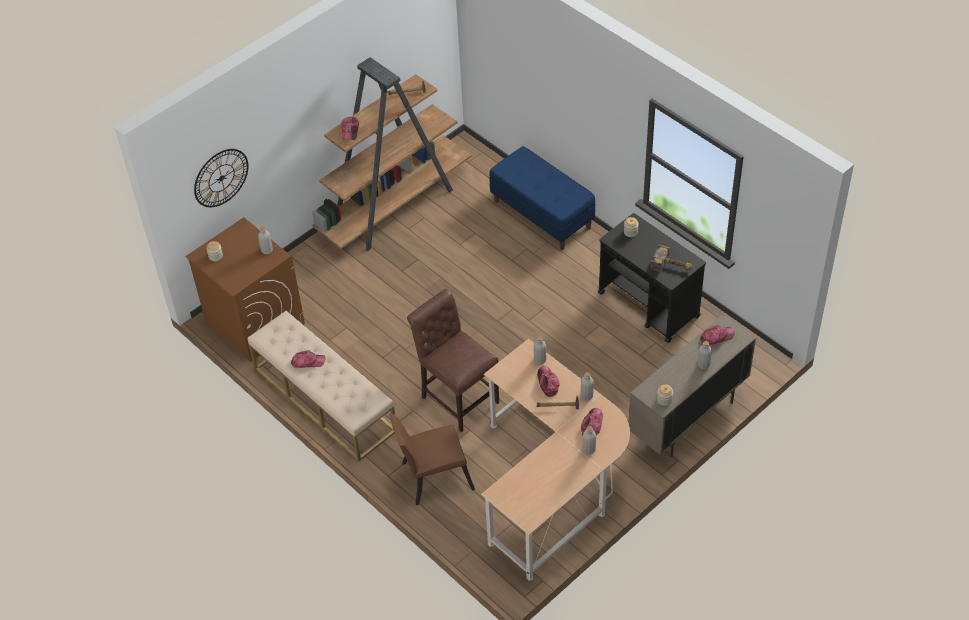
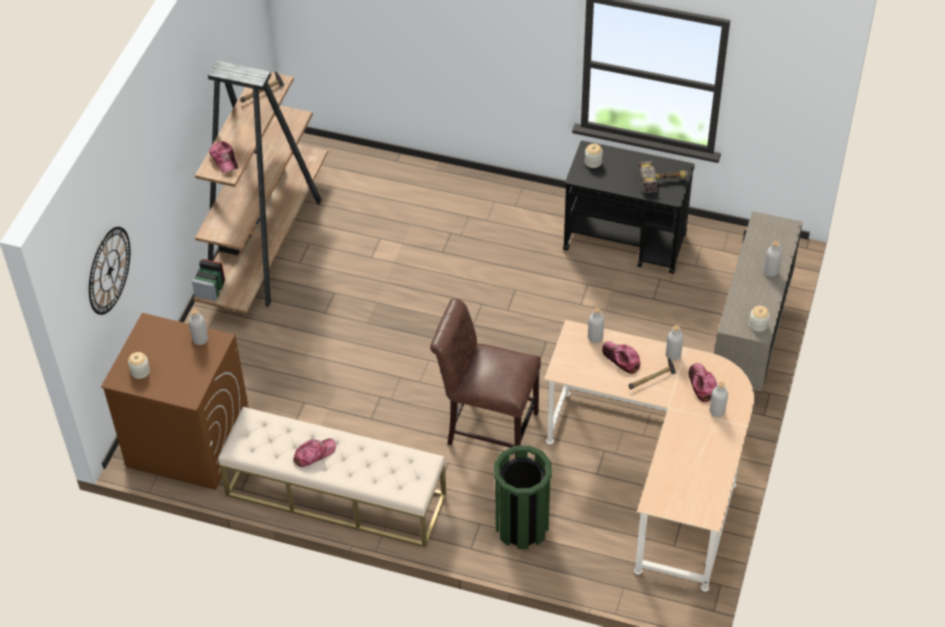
camera: 30 degrees left, 0 degrees up
brown chair [389,414,475,505] -> green trash can [494,445,552,549]
blue bench [489,146,595,250] -> none
cap [700,325,735,345] -> none

